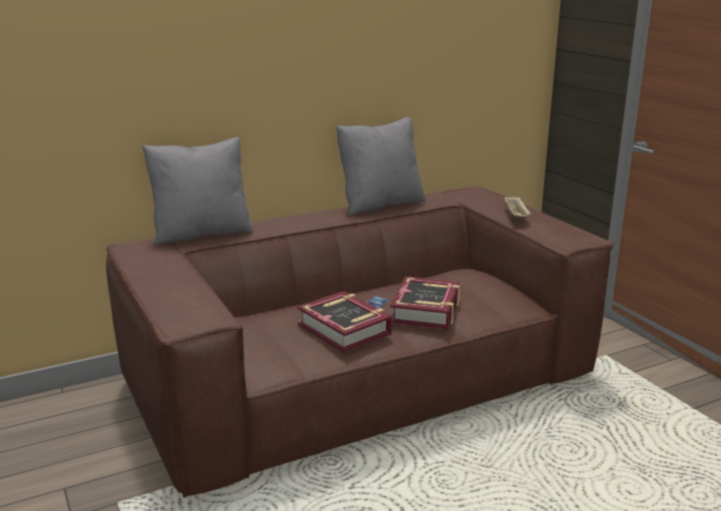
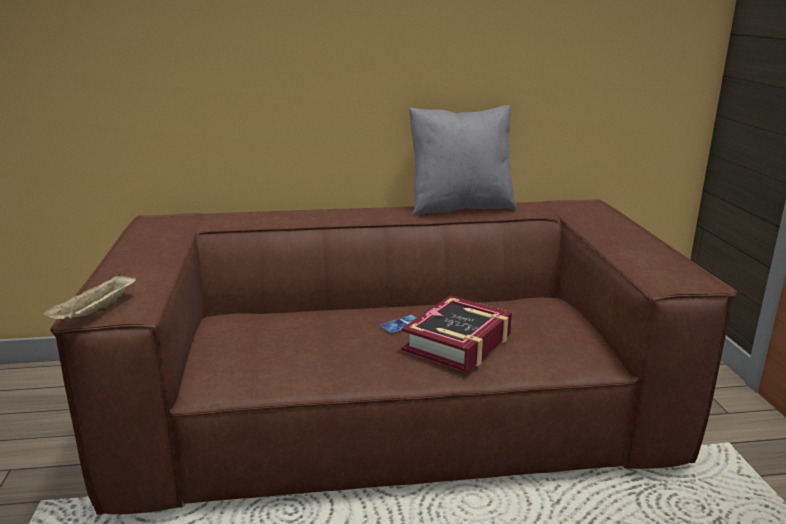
camera: 20 degrees right, 0 degrees up
grey pillow [142,137,254,245] -> none
book [297,291,392,353] -> none
beige tray [504,195,531,217] -> beige tray moved to [42,273,136,319]

